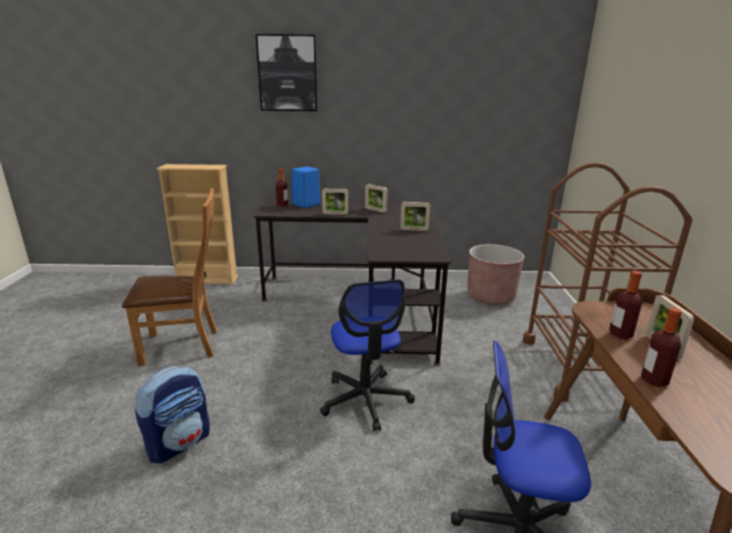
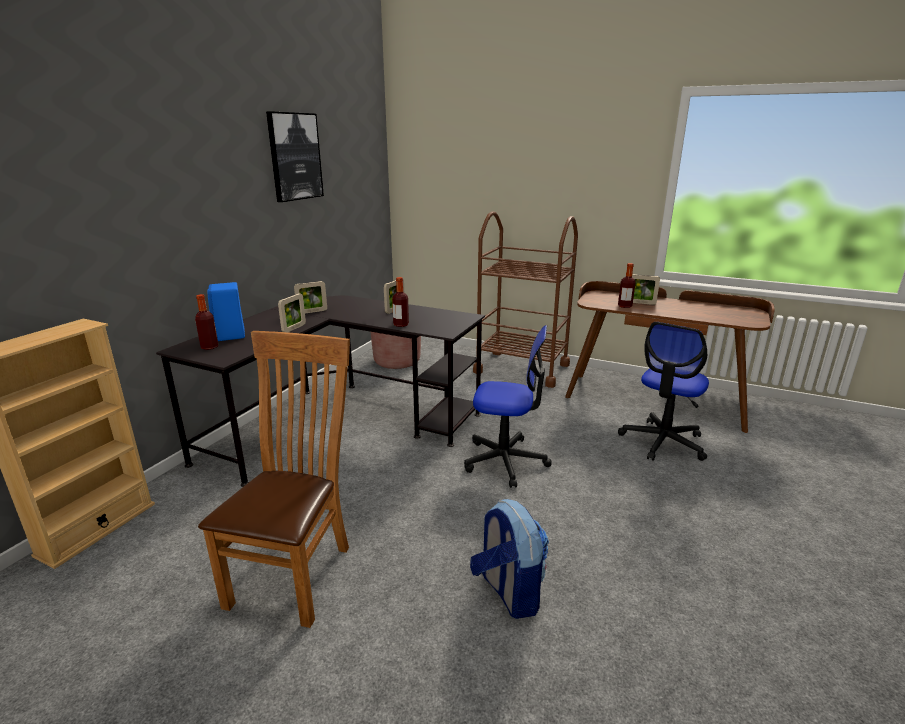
camera: 65 degrees left, 0 degrees up
picture [256,34,318,111] -> picture moved to [266,111,324,202]
bottle [641,307,682,387] -> bottle moved to [392,277,409,327]

